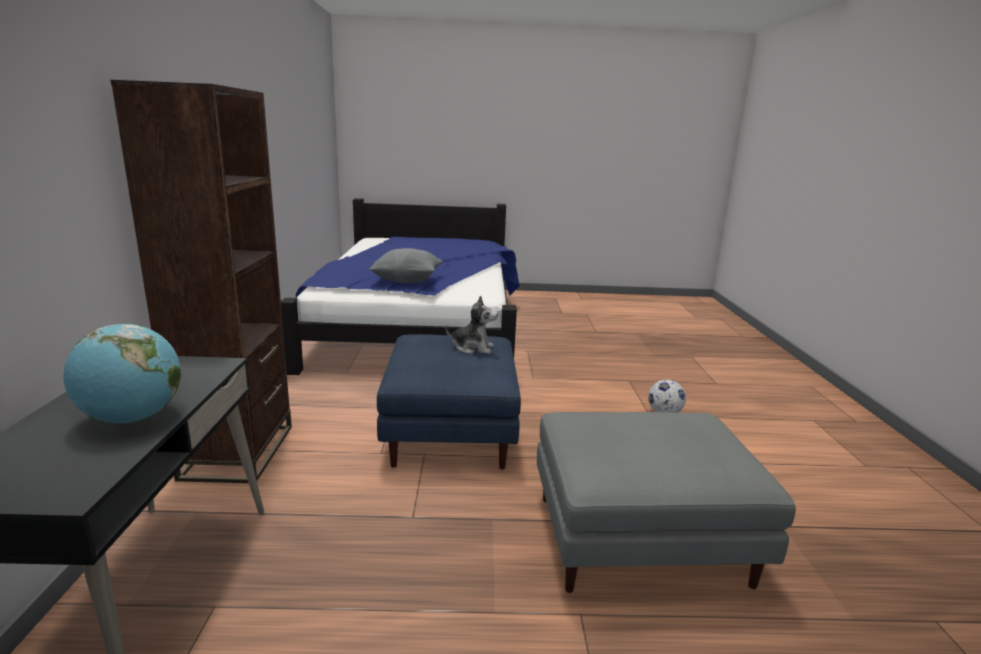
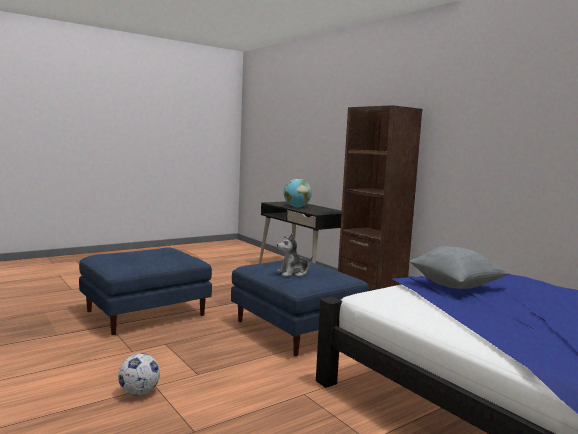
camera: 145 degrees right, 10 degrees down
grey ottoman [537,412,796,593] -> blue ottoman [79,248,212,335]

